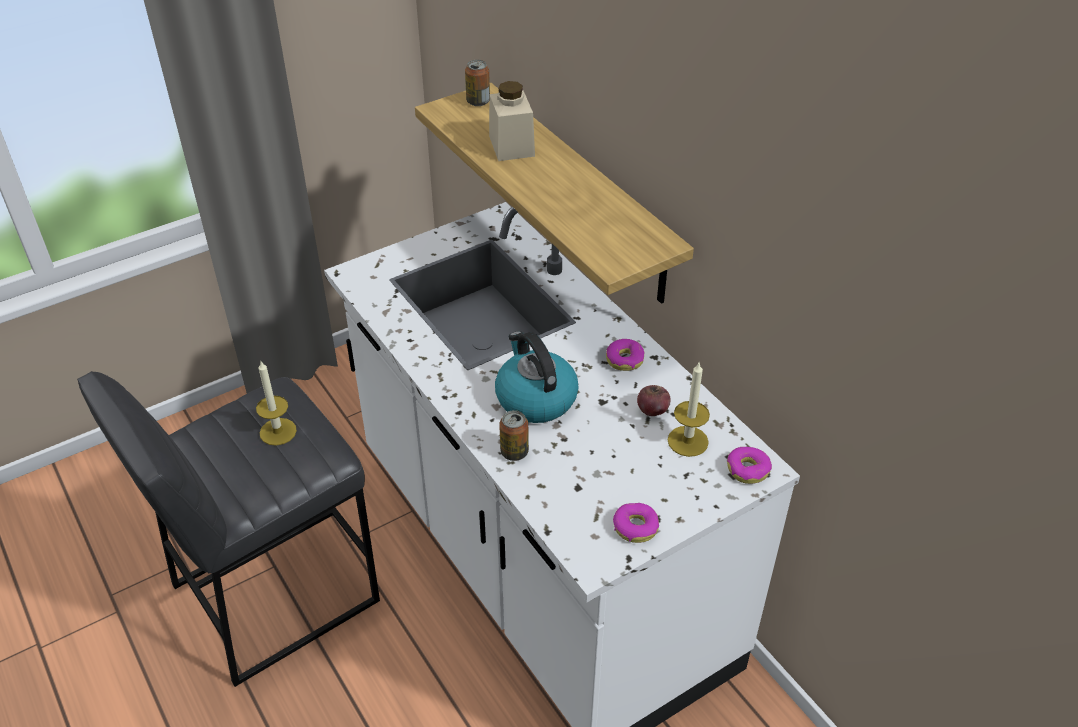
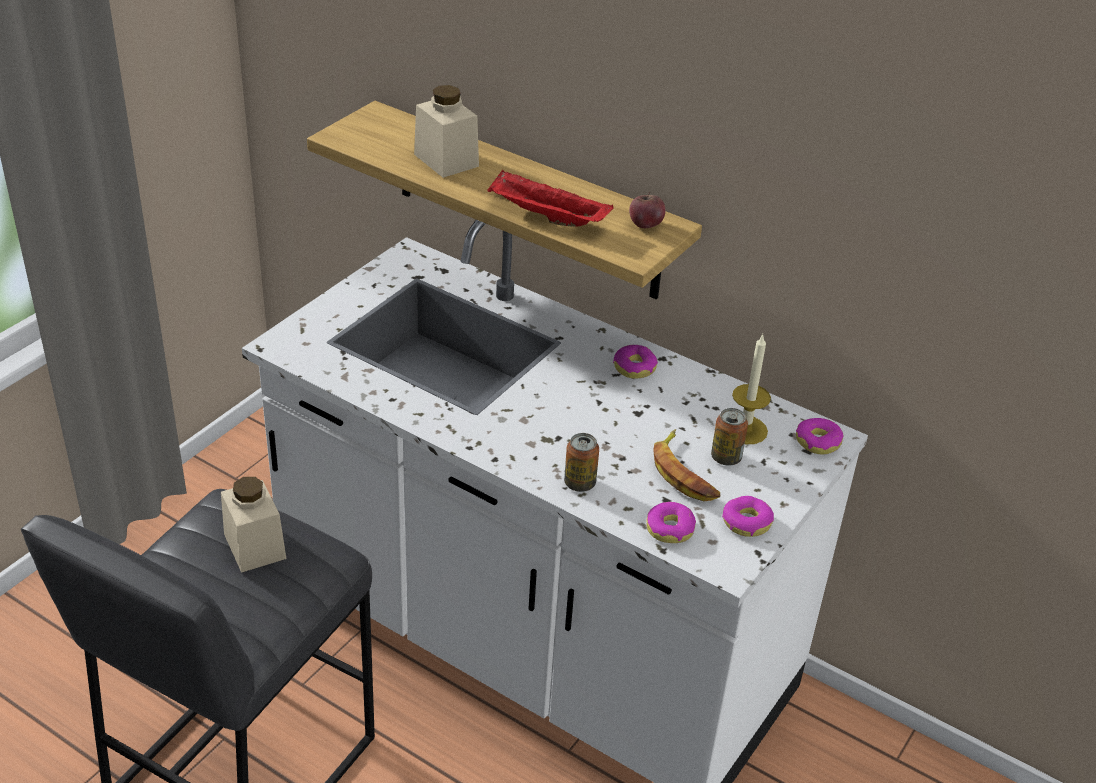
camera: 25 degrees left, 5 degrees down
candle [256,361,297,446] -> beige jar [221,477,286,573]
can [465,60,490,106] -> can moved to [711,408,748,465]
kettle [495,331,579,423] -> none
apple [637,385,671,416] -> apple moved to [629,192,666,228]
none -> red tray [488,170,613,227]
none -> donut [646,502,696,543]
none -> banana [653,429,720,501]

